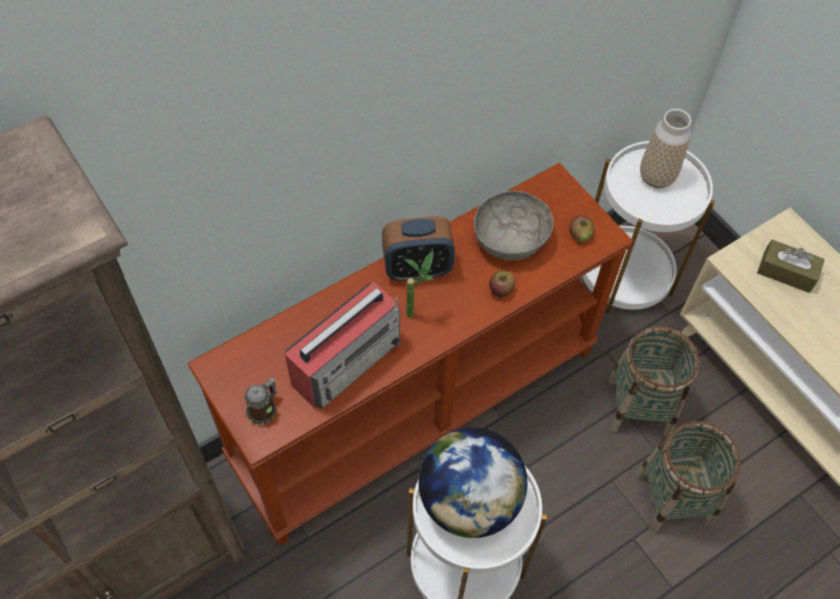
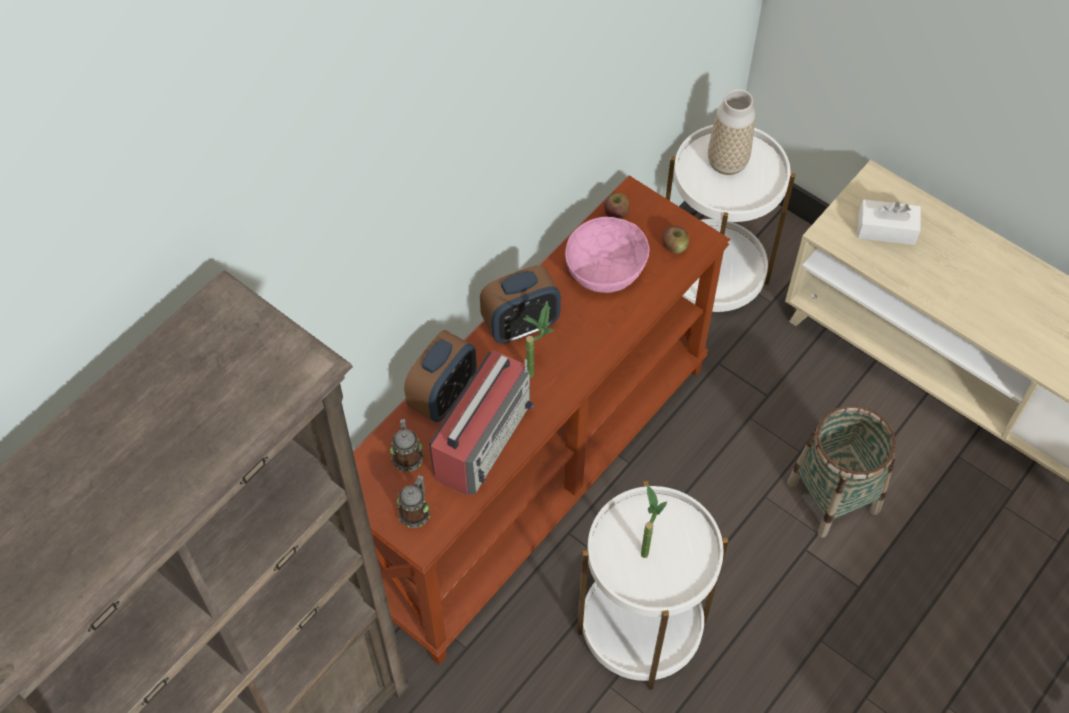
camera: 15 degrees left, 0 degrees up
globe [418,427,527,538] -> potted plant [641,485,667,558]
grey bowl [474,191,554,261] -> pink bowl [565,217,649,293]
apple [489,271,515,297] -> apple moved to [604,193,629,219]
basket [608,326,699,436] -> none
brown tissue box [757,240,825,293] -> white tissue box [857,199,921,245]
none -> mug [390,419,424,472]
none -> alarm clock [404,330,477,422]

